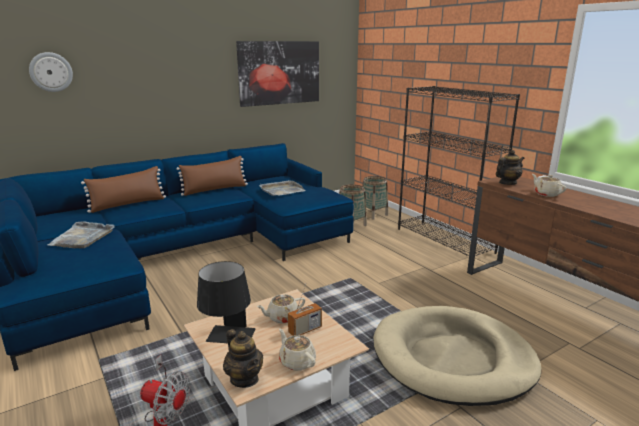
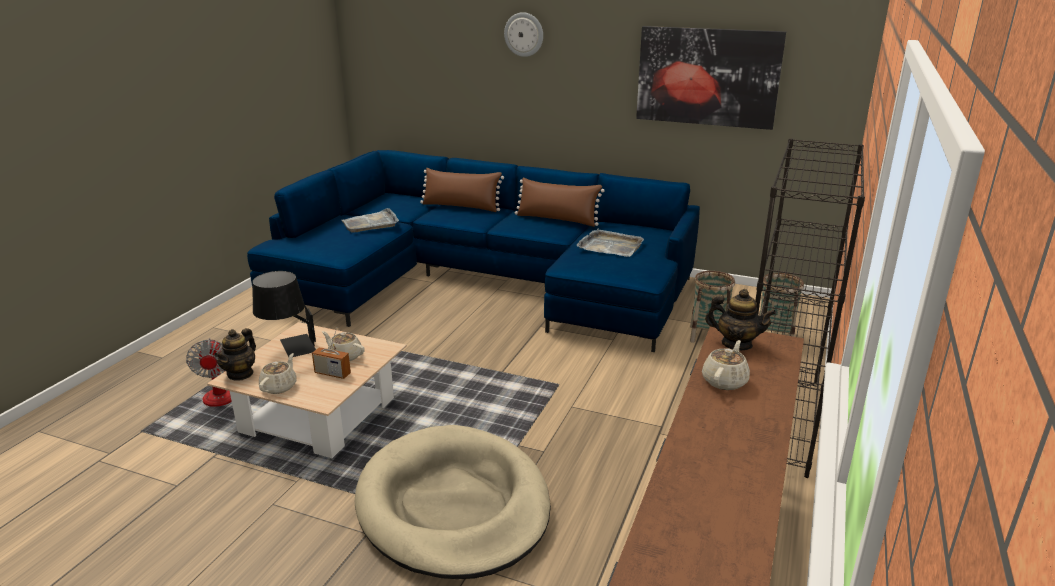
camera: 55 degrees right, 5 degrees up
wall clock [29,52,73,92] -> wall clock moved to [504,12,543,57]

